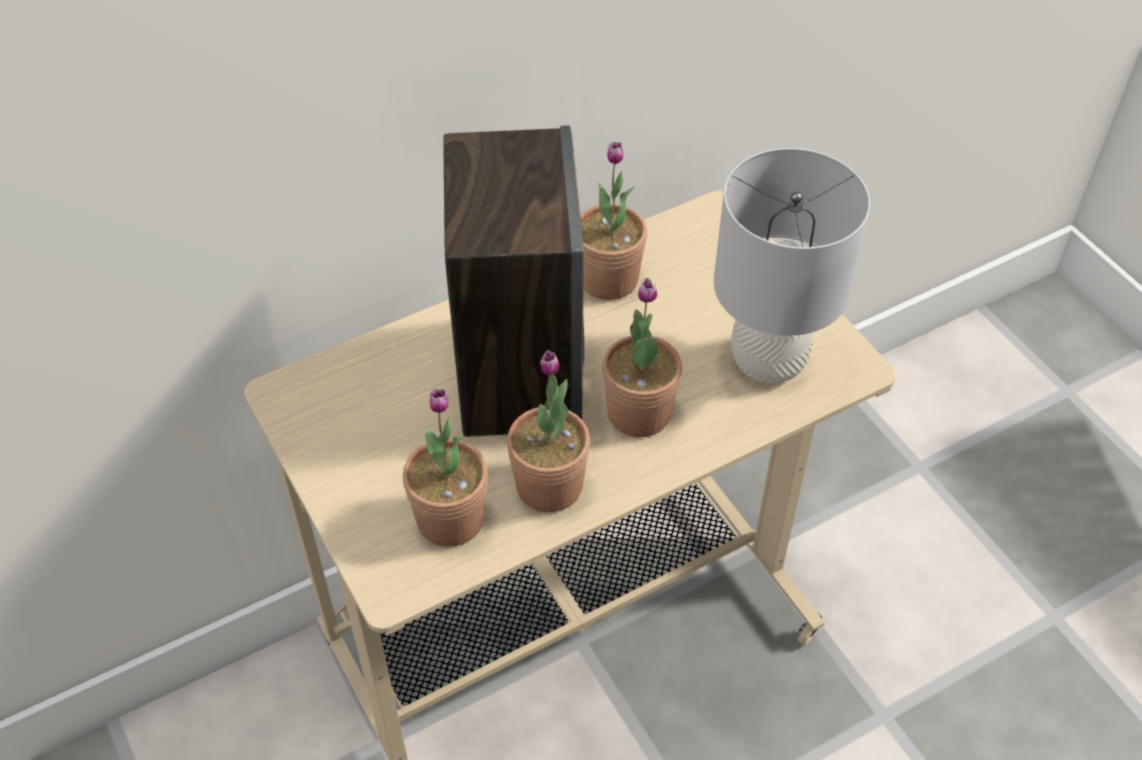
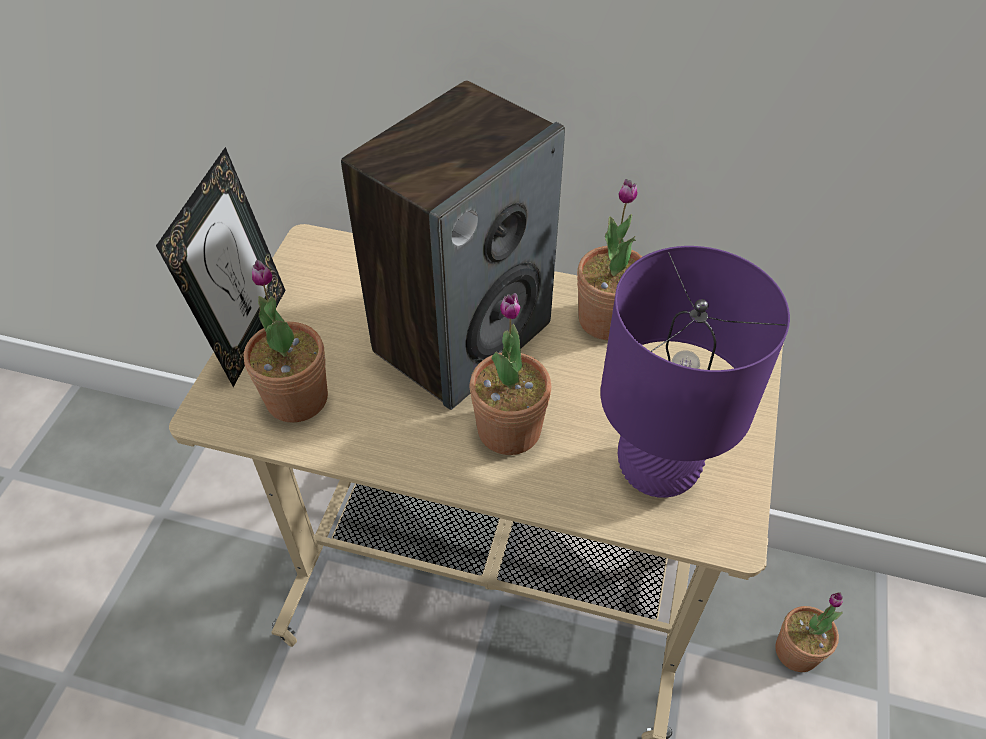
camera: 45 degrees right, 0 degrees up
potted plant [507,350,590,512] -> potted plant moved to [775,592,843,672]
grey table lamp [714,148,870,383] -> purple table lamp [600,246,790,498]
none -> picture frame [156,147,286,387]

